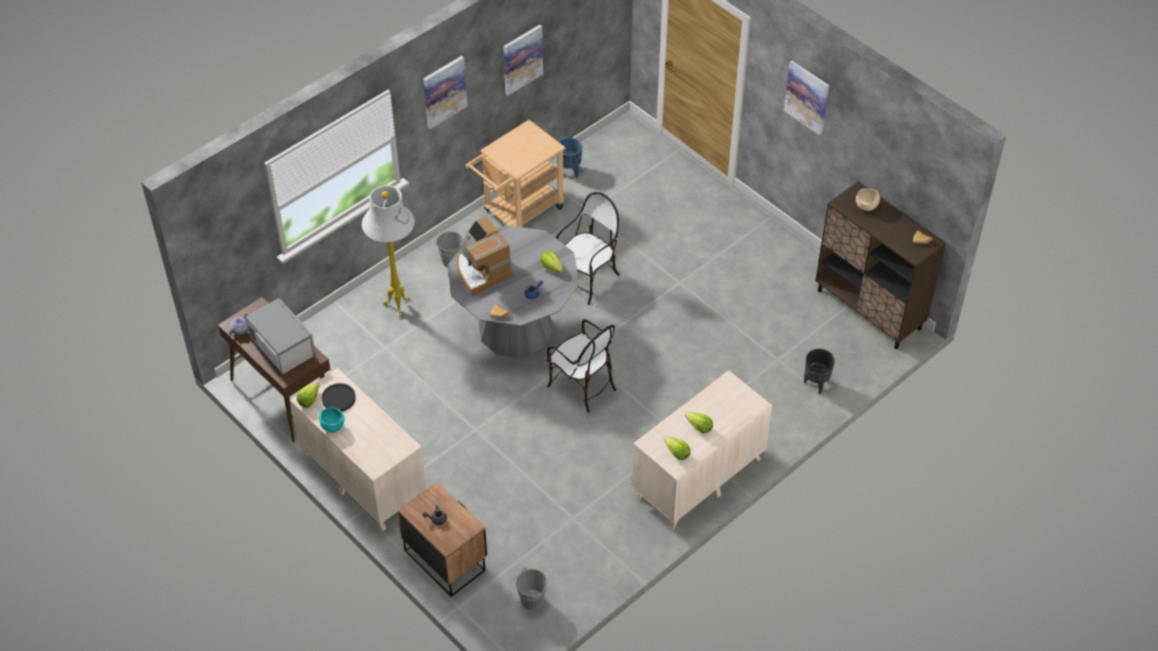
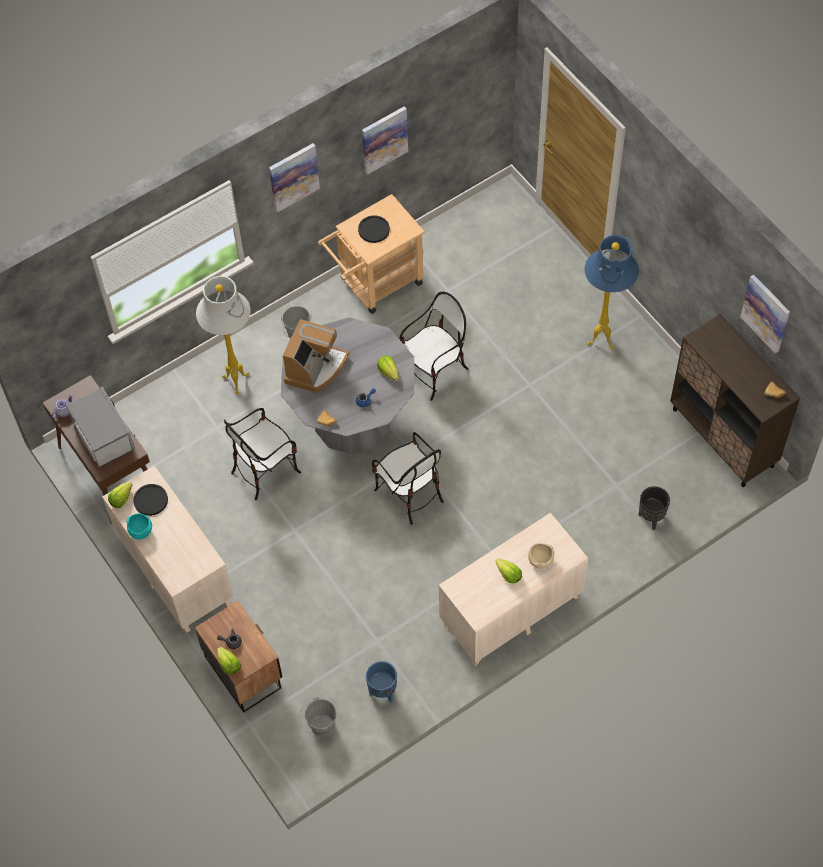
camera: 10 degrees right, 10 degrees up
coffee machine [457,217,512,295] -> coffee machine turned 135 degrees counterclockwise [283,319,350,393]
blue planter [559,137,582,178] -> blue planter moved to [366,661,397,703]
lettuce [664,437,690,460] -> lettuce moved to [217,647,241,674]
picture [784,61,829,136] -> picture moved to [740,274,790,354]
beige bowl [856,188,880,211] -> beige bowl moved to [528,543,554,569]
none -> chair [223,408,301,500]
none -> black plate [358,215,390,243]
none -> blue floor lamp [584,235,639,349]

